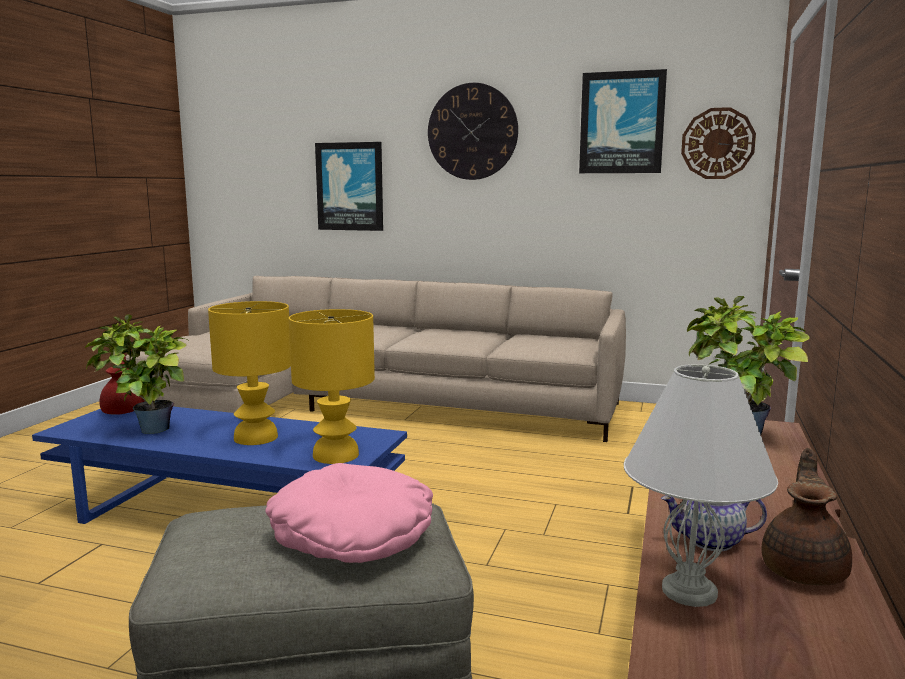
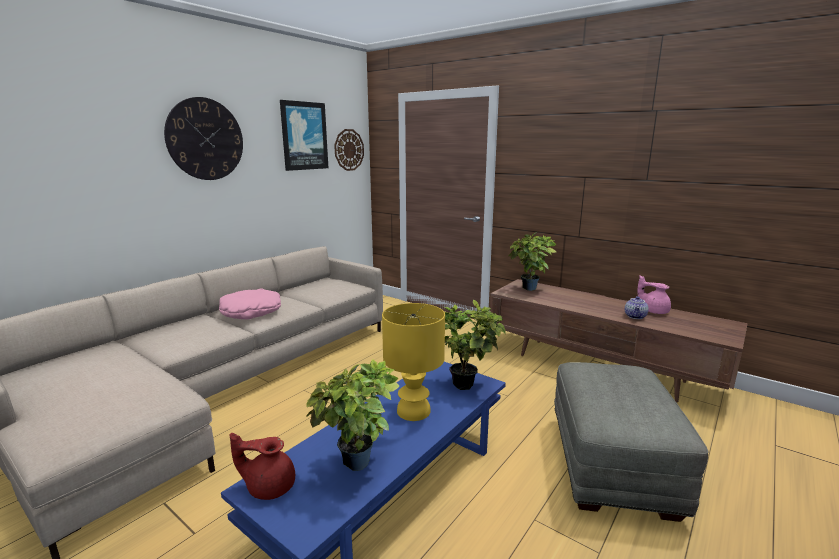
camera: 70 degrees left, 5 degrees up
pink pillow [265,463,433,563] -> pink pillow moved to [219,288,281,320]
yellow table lamp [289,309,375,464] -> potted plant [445,300,506,390]
picture [315,142,383,231] -> none
white table lamp [623,364,778,607] -> none
brown teapot [762,448,852,585] -> pink teapot [637,275,671,314]

